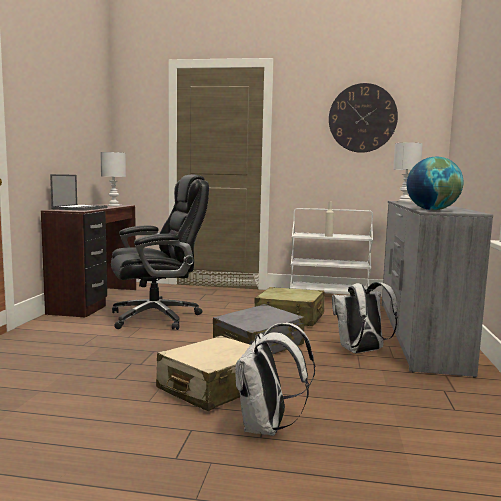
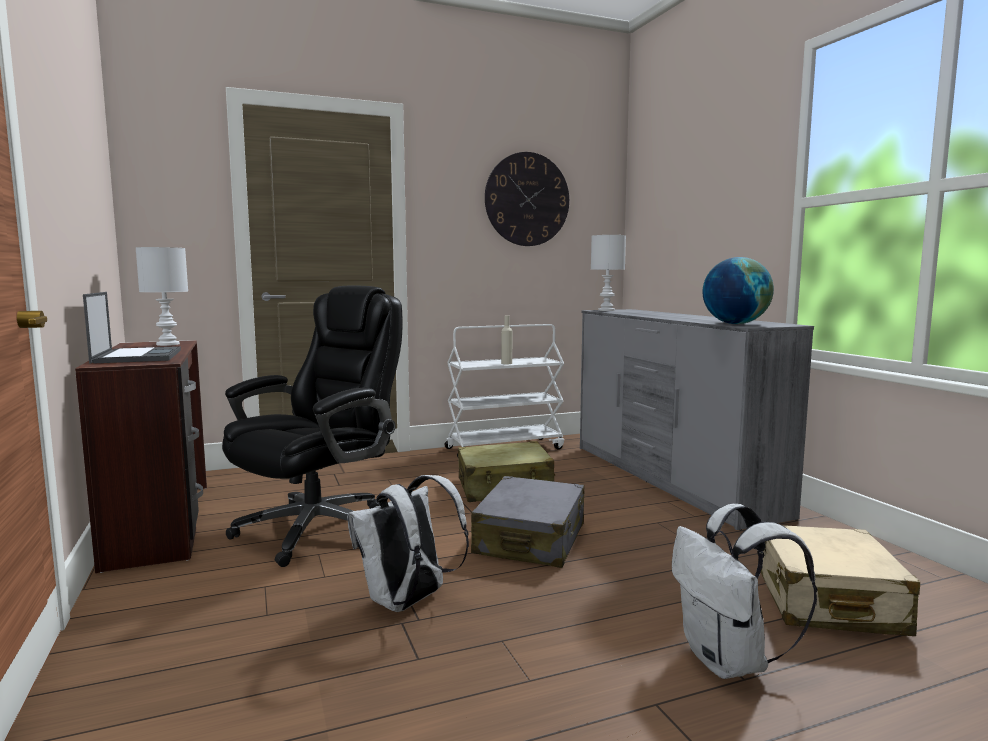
camera: 30 degrees left, 0 degrees up
beige suitcase [156,336,272,411] -> beige suitcase moved to [759,525,920,636]
white backpack [332,282,398,353] -> white backpack moved to [347,475,469,612]

